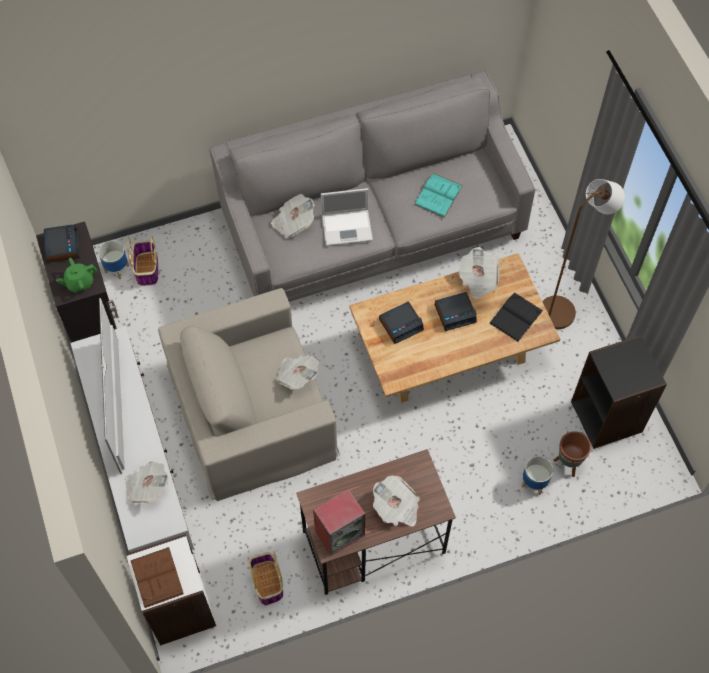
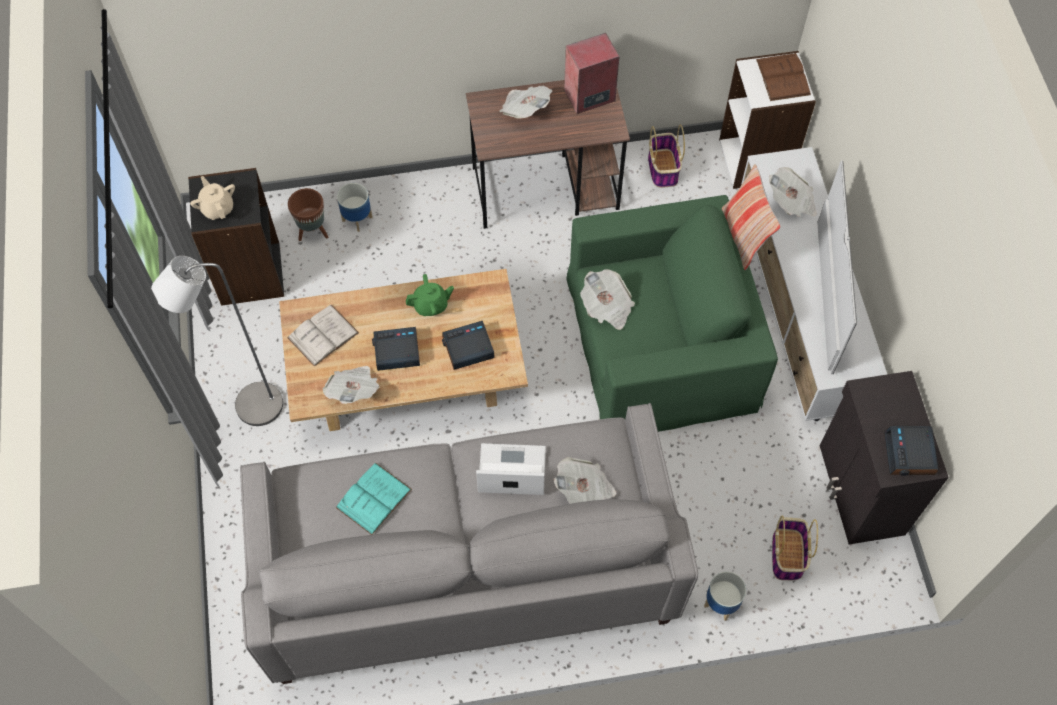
camera: 170 degrees left, 0 degrees up
green teapot [56,258,97,292] -> green teapot moved to [406,274,454,316]
planter [98,240,129,279] -> planter moved to [704,572,746,621]
beige armchair [158,288,340,501] -> green armchair [566,195,778,432]
black book [489,292,543,342] -> white book [287,304,359,367]
brown floor lamp [542,179,625,329] -> grey floor lamp [151,256,283,426]
none -> beige teapot [190,176,235,220]
none -> pillow [722,164,781,270]

